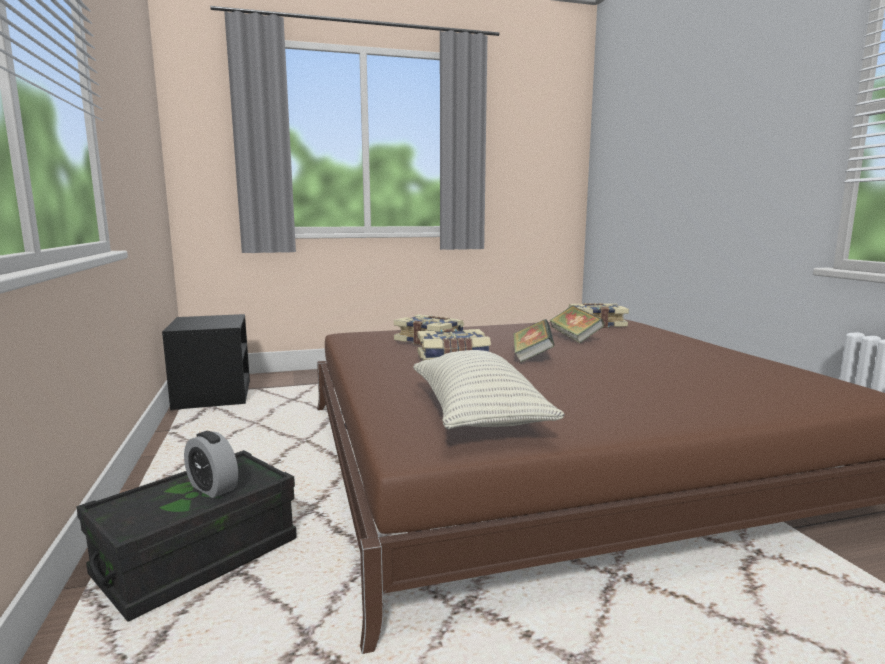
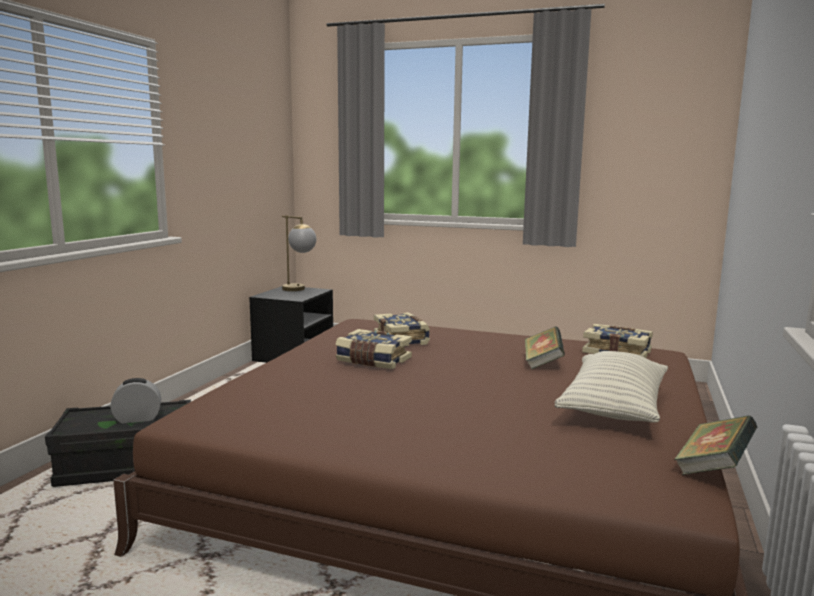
camera: 35 degrees right, 0 degrees up
alarm clock [184,431,238,498] -> alarm clock turned 90 degrees clockwise [111,378,161,424]
pillow [413,350,565,429] -> pillow moved to [554,351,668,423]
book [513,319,555,363] -> book moved to [674,415,758,475]
none -> table lamp [282,215,316,291]

